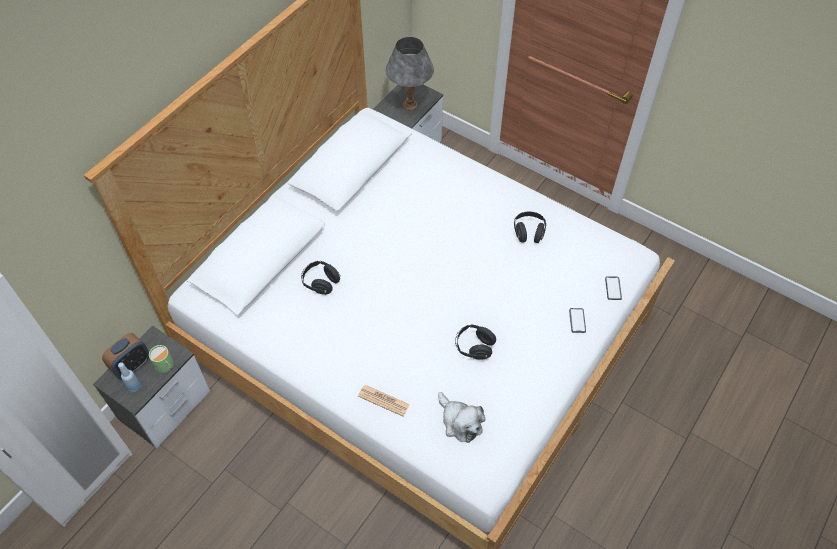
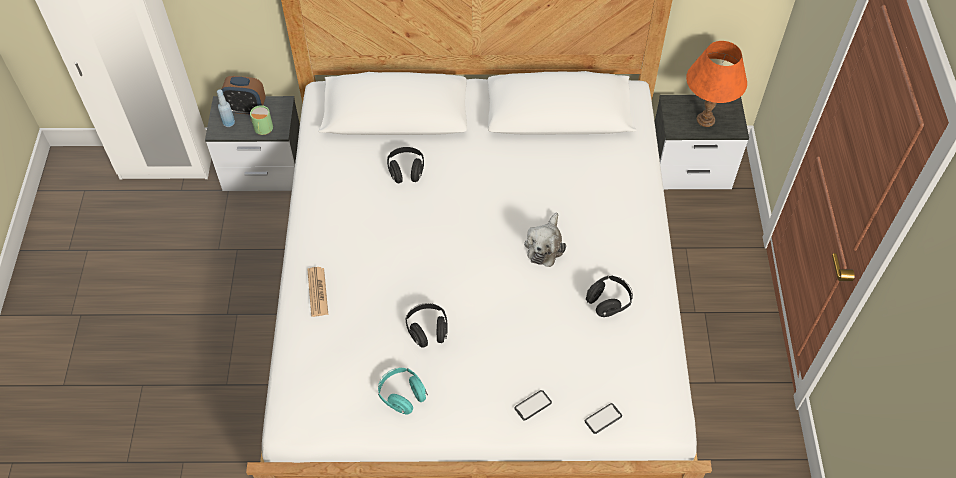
camera: 55 degrees right, 0 degrees up
grey table lamp [386,37,434,110] -> orange table lamp [686,41,747,127]
plush toy [438,392,486,443] -> plush toy moved to [524,212,566,267]
none -> turquoise headphones [378,368,428,415]

